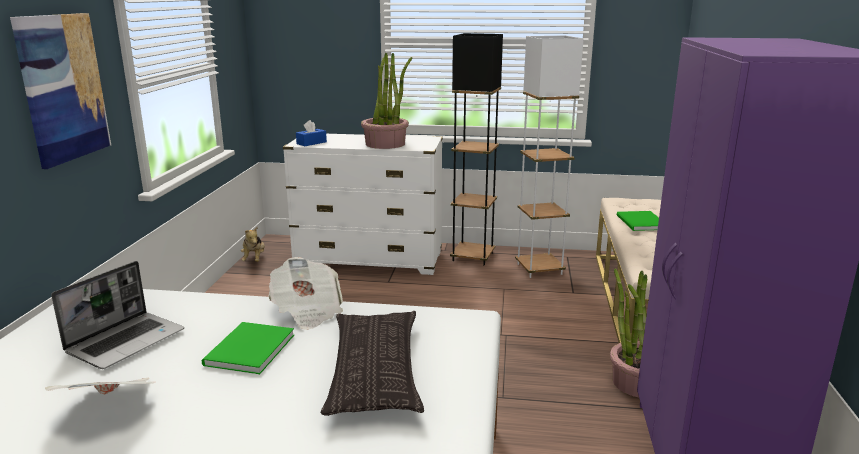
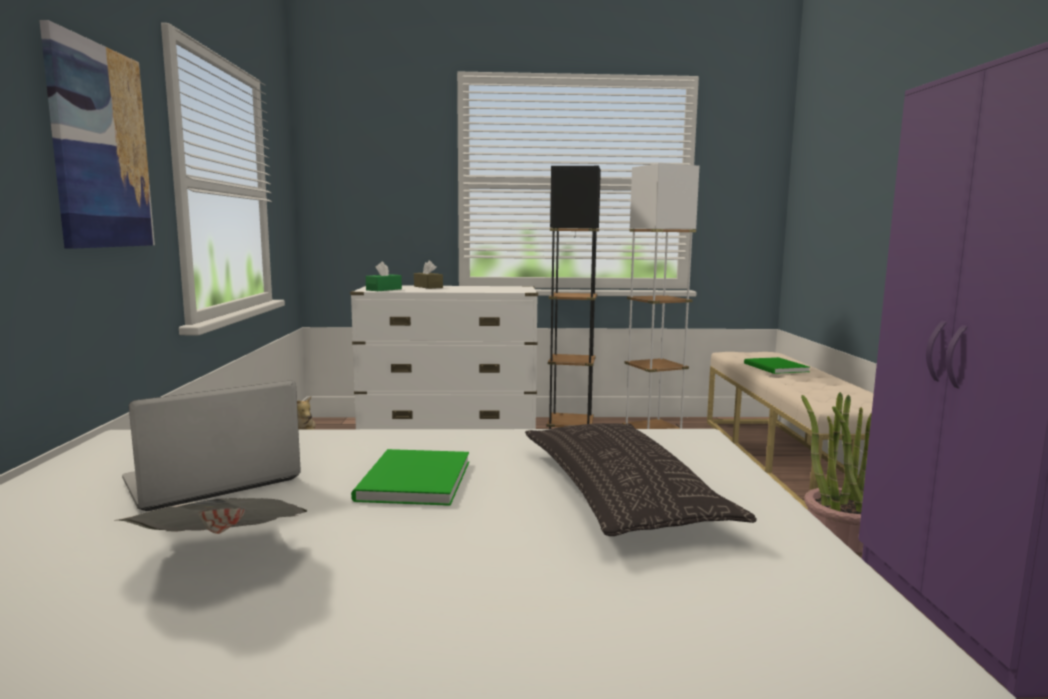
camera: 10 degrees left, 10 degrees down
laptop [51,261,184,369] -> laptop turned 150 degrees counterclockwise [122,380,301,511]
newspaper [268,257,343,330] -> none
blue tissue box [296,120,327,146] -> green tissue box [366,261,402,291]
potted plant [361,53,412,149] -> none
none -> brown tissue box [414,261,443,289]

